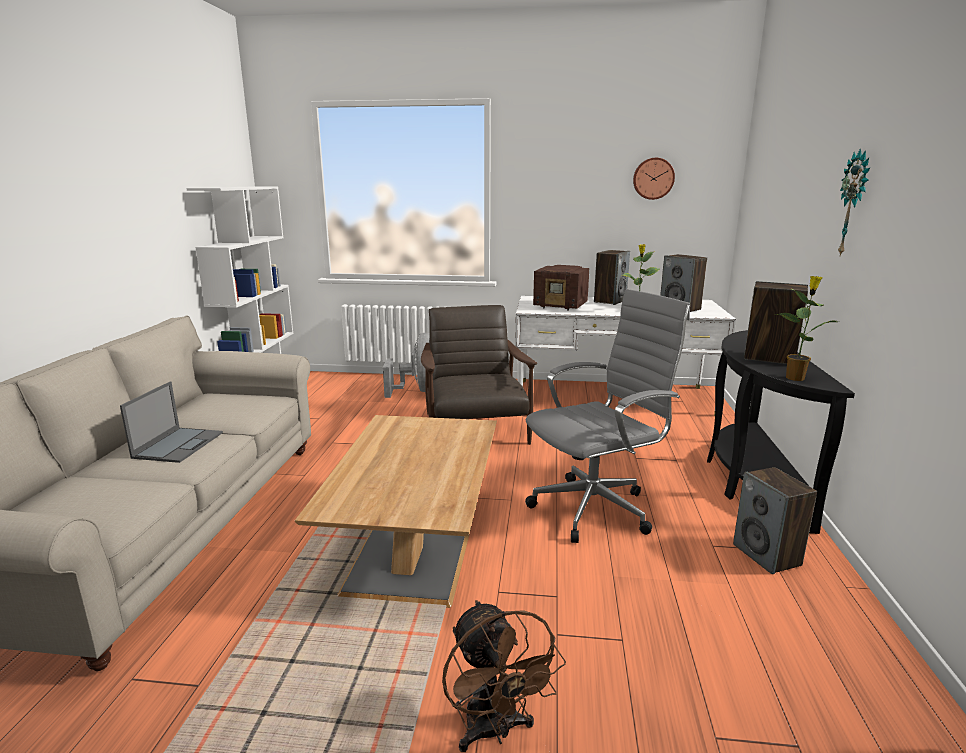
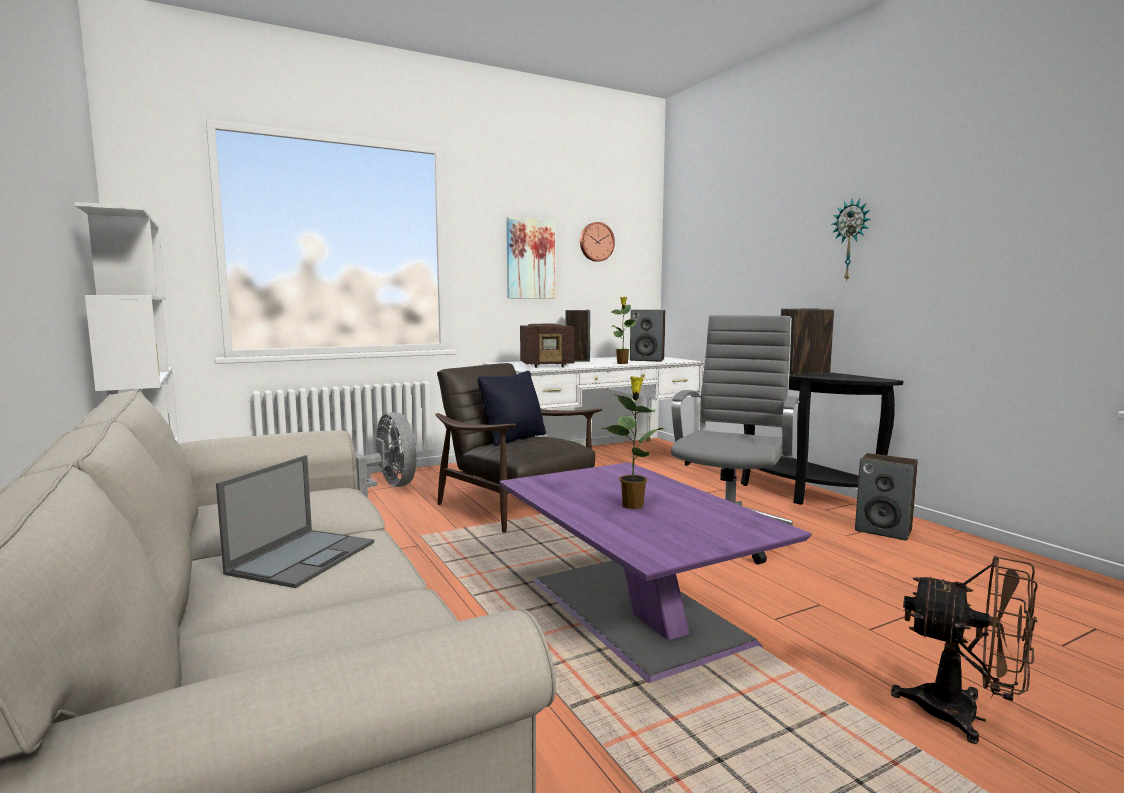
camera: 35 degrees left, 10 degrees down
laptop [120,381,223,463] -> laptop turned 45 degrees clockwise [216,455,374,588]
brown coffee table [295,415,497,608] -> purple coffee table [499,462,812,683]
potted plant [774,276,838,381] -> potted plant moved to [602,377,664,509]
none -> black pillow [478,371,546,446]
none -> picture [506,217,555,299]

